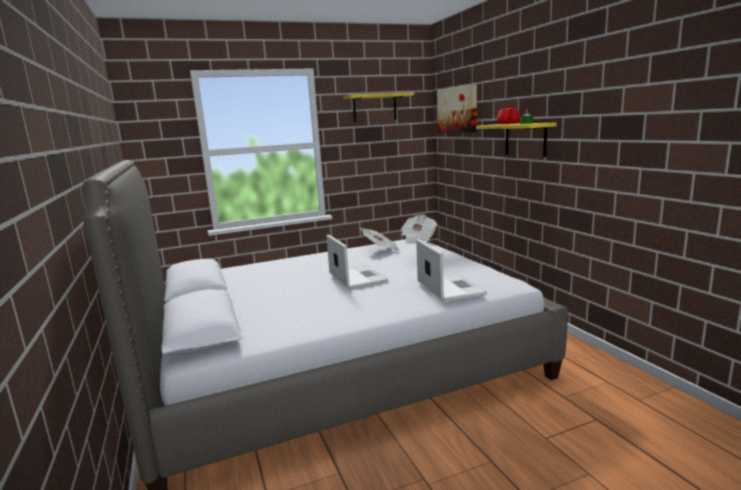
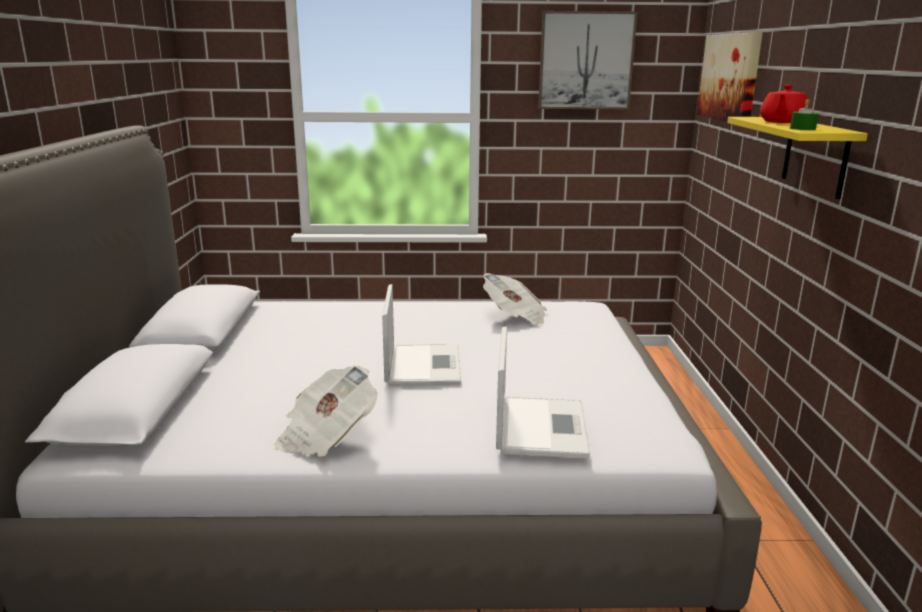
camera: 20 degrees right, 5 degrees up
yellow shelf [343,92,414,122] -> picture [538,11,638,109]
newspaper [401,215,437,244] -> newspaper moved to [274,366,377,457]

